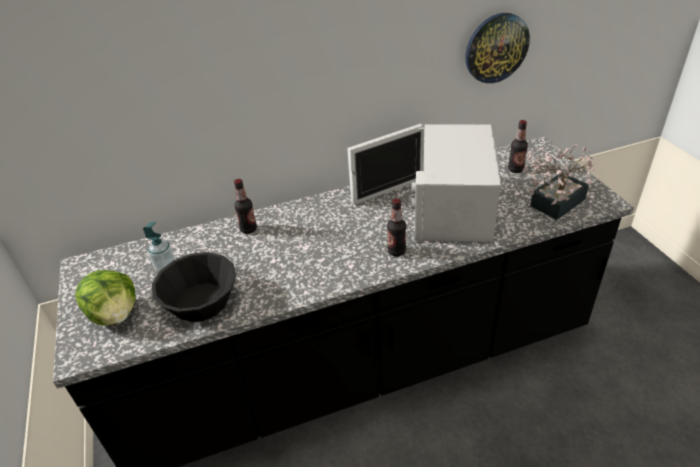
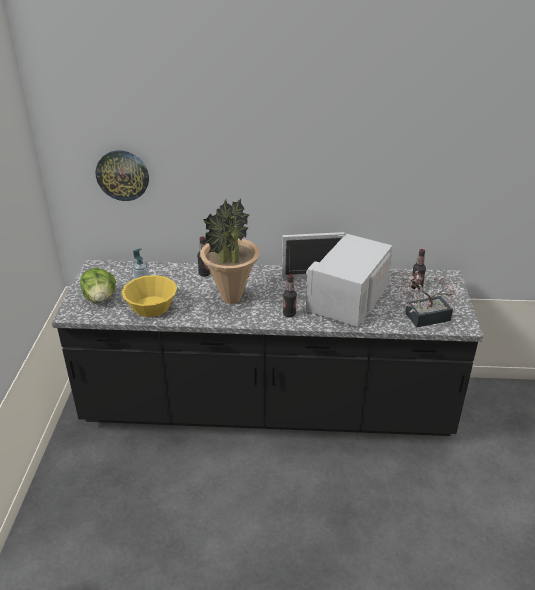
camera: 20 degrees right, 5 degrees down
black bowl [152,252,236,322] -> yellow bowl [122,275,177,317]
wall clock [465,13,530,83] -> wall clock moved to [95,151,149,201]
none -> potted plant [200,199,260,304]

